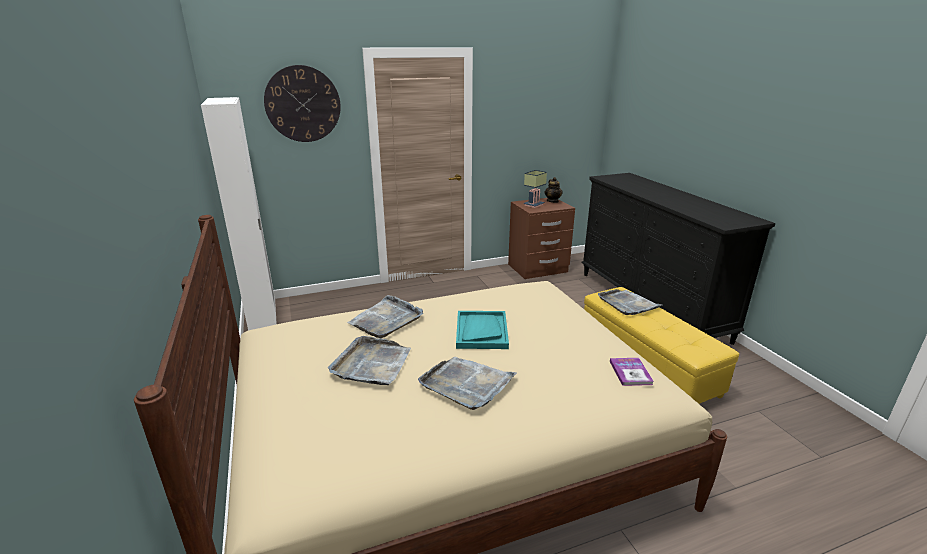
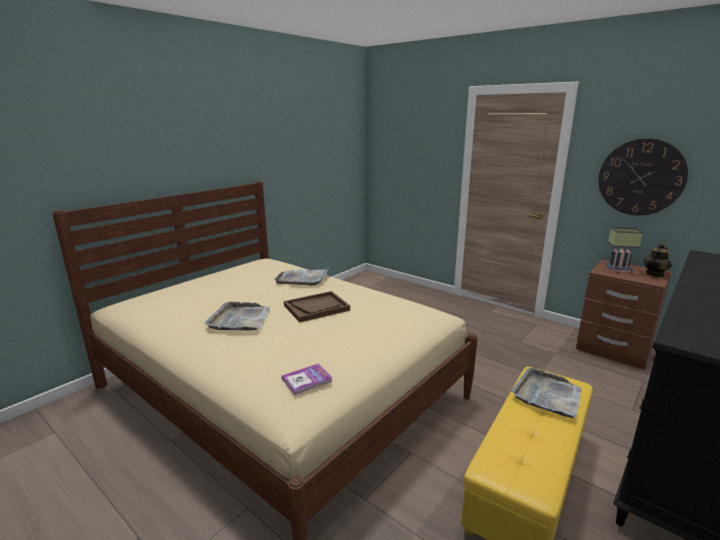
camera: 60 degrees right, 5 degrees down
white wardrobe [201,97,277,330] -> none
wall clock [264,65,341,142] -> wall clock moved to [598,138,688,216]
grey tray [328,336,411,385] -> none
turquoise tray [456,311,509,349] -> brown tray [284,291,350,322]

